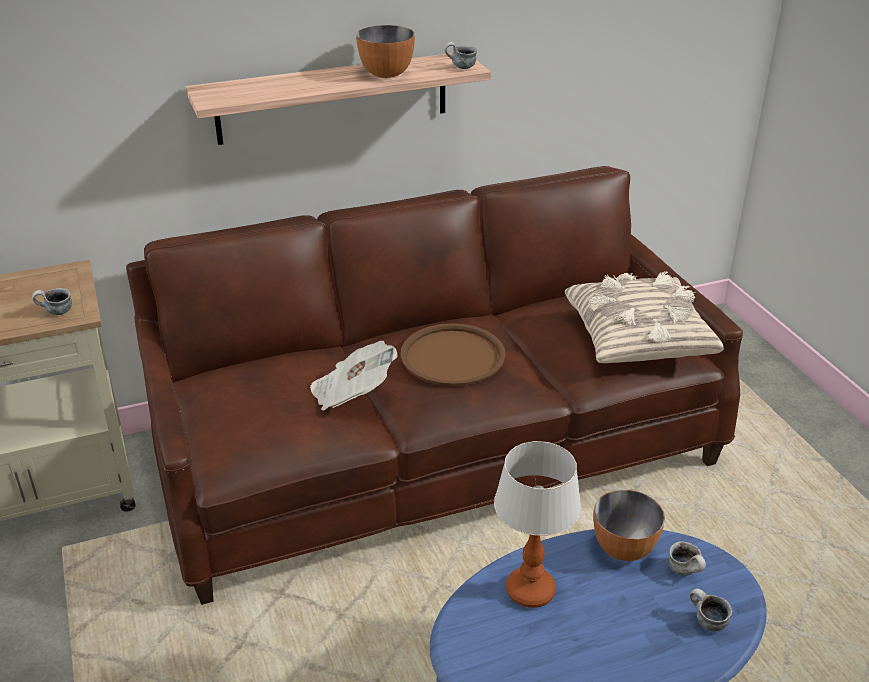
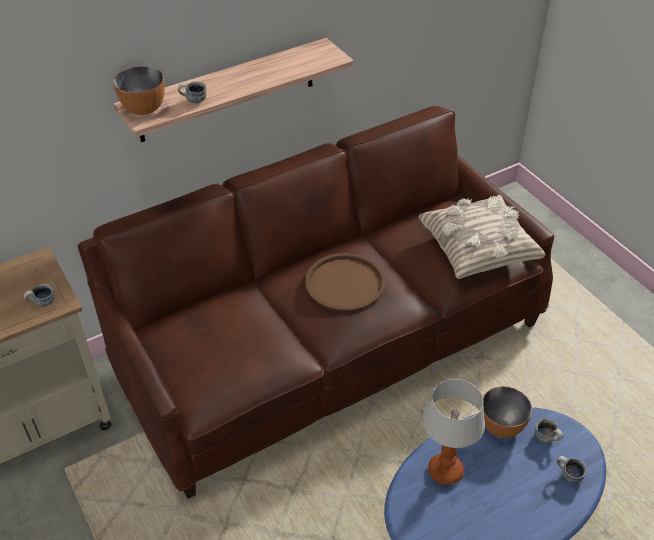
camera: 10 degrees left, 10 degrees up
newspaper [310,341,397,411] -> none
bowl [356,25,415,78] -> bowl moved to [113,66,165,115]
mug [444,42,477,69] -> mug moved to [178,81,206,103]

